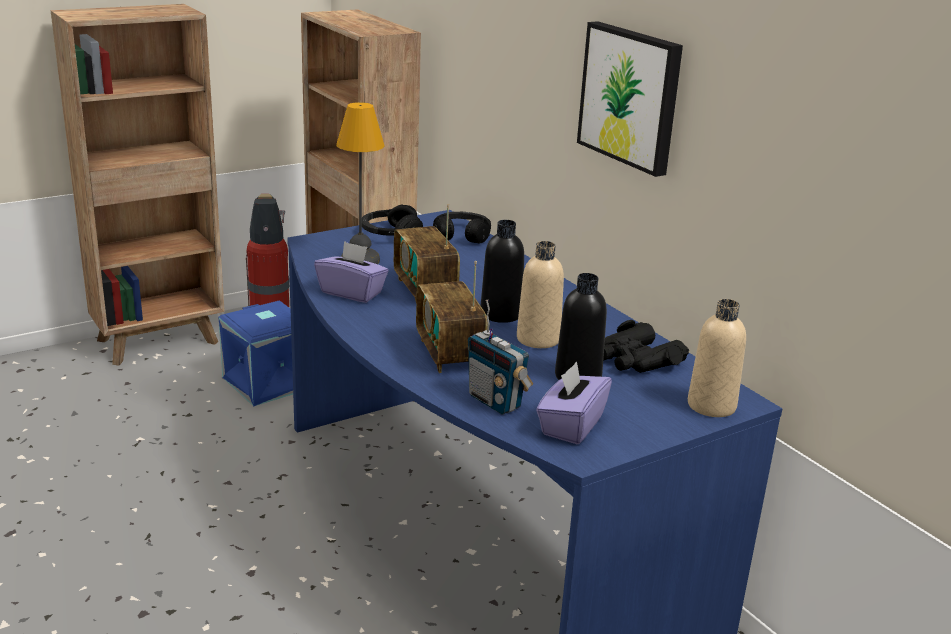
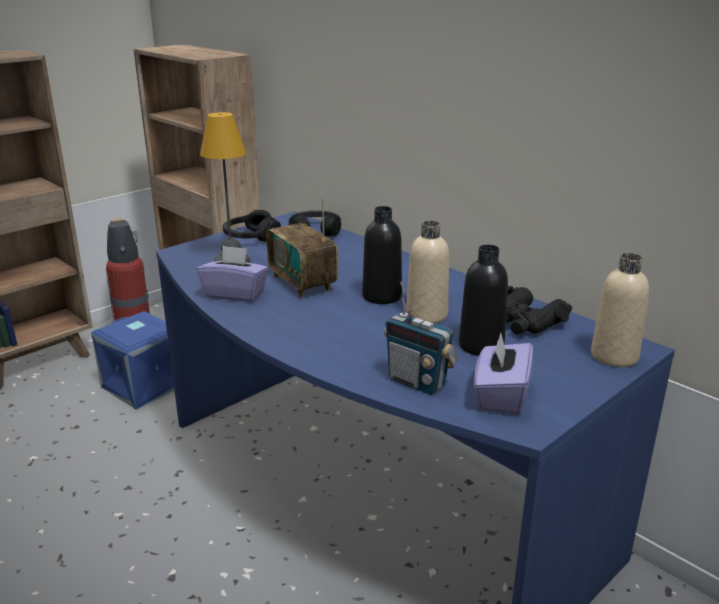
camera: 10 degrees left, 0 degrees up
radio [416,261,488,373] -> none
picture [577,21,683,177] -> none

